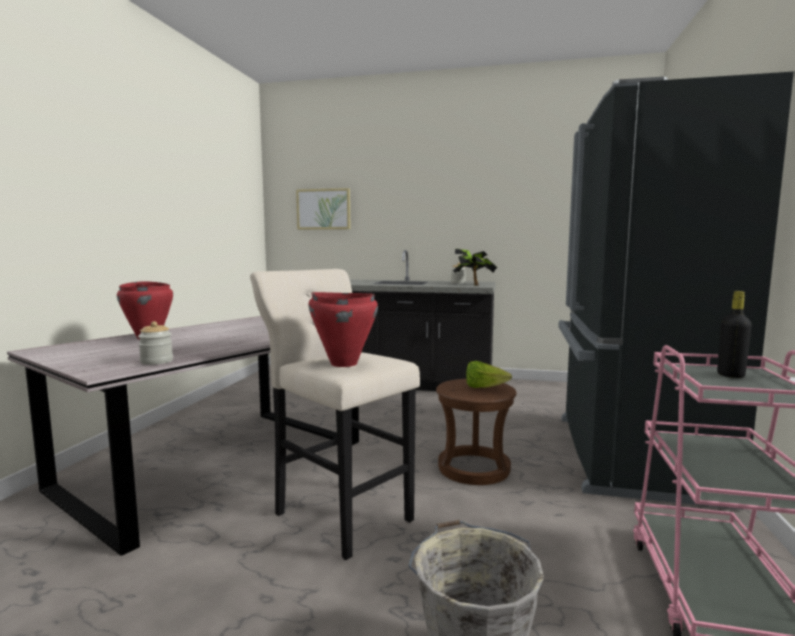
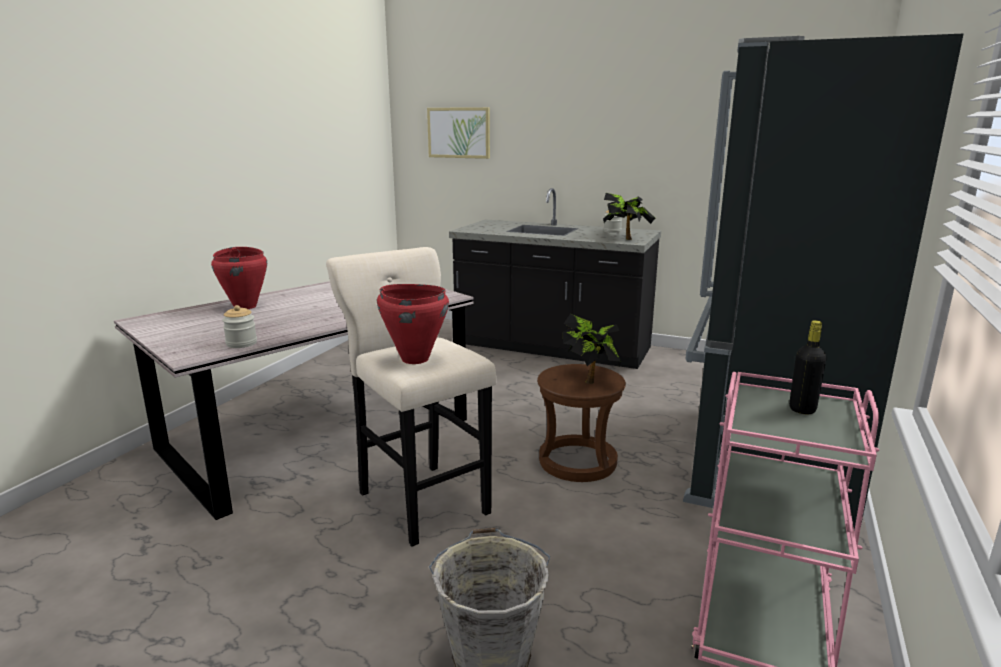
camera: 10 degrees right, 10 degrees up
lettuce [466,361,512,388] -> potted plant [563,314,621,384]

